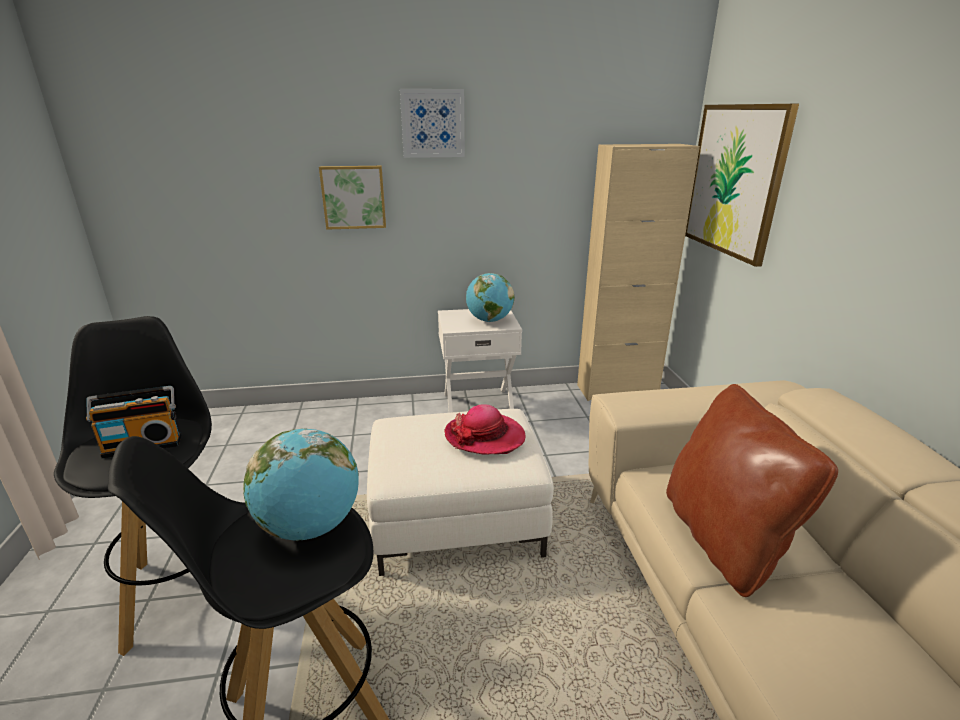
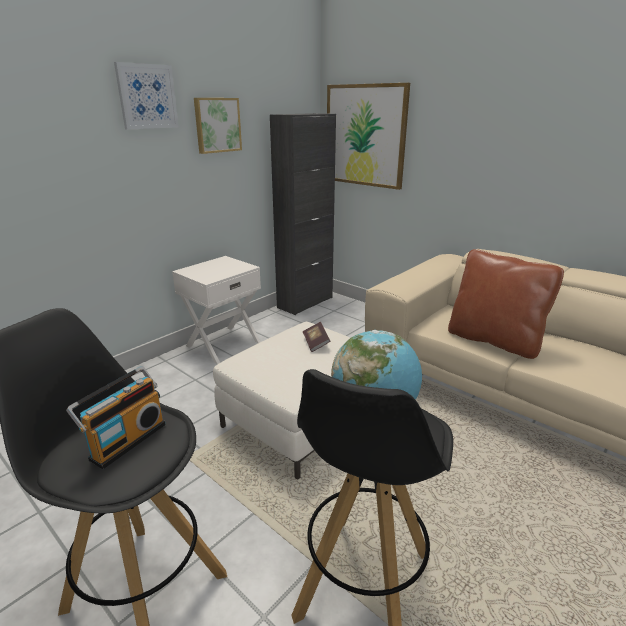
camera: 40 degrees left, 0 degrees up
picture [319,166,386,230] -> picture moved to [194,98,242,154]
hat [445,404,526,455] -> book [303,322,330,352]
globe [466,273,514,322] -> none
beige cabinet [577,144,700,401] -> black cabinet [270,113,336,315]

